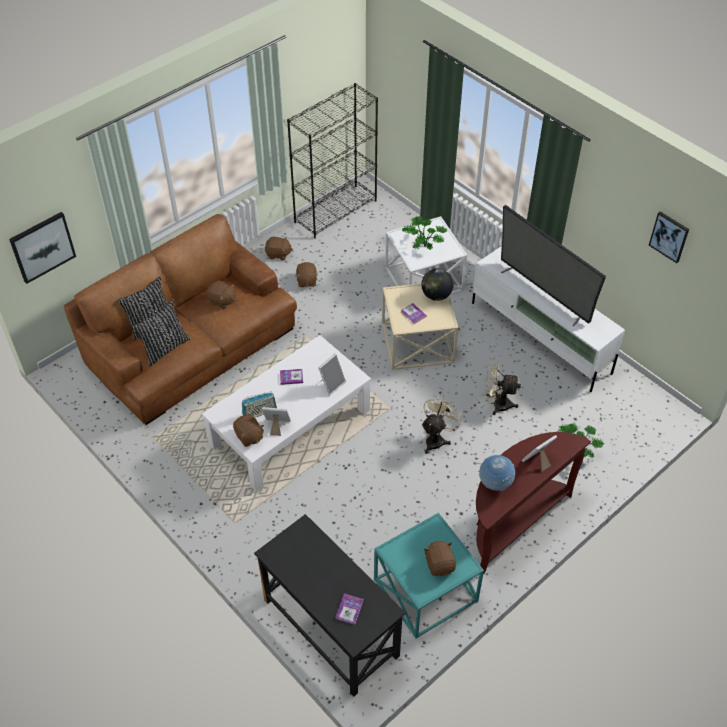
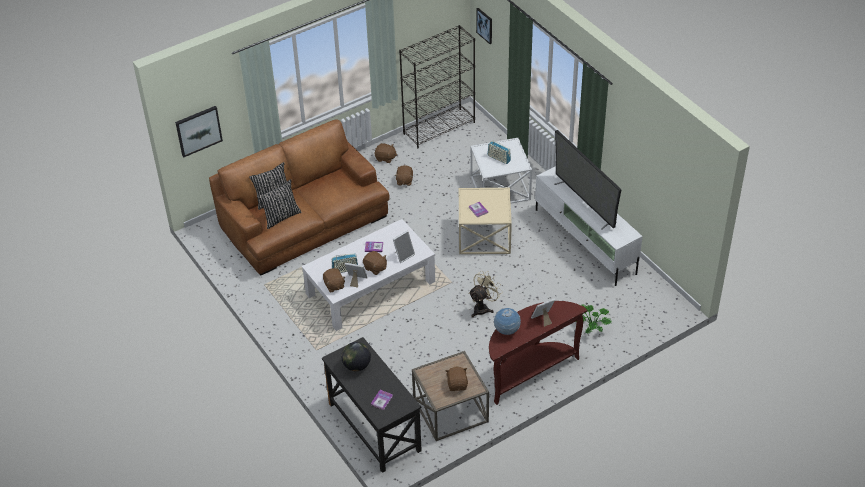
camera: 10 degrees right, 5 degrees down
brown plush toy [206,281,236,309] -> brown plush toy moved to [363,251,387,275]
turquoise side table [374,513,484,638] -> brown side table [412,351,489,441]
potted plant [402,216,447,250] -> radio [488,140,511,164]
globe [421,269,454,301] -> globe moved to [341,342,371,371]
beige fan [484,362,521,415] -> none
picture [649,211,689,263] -> picture moved to [476,8,492,44]

